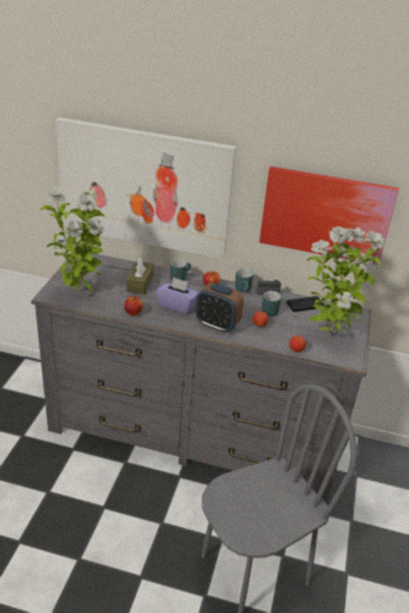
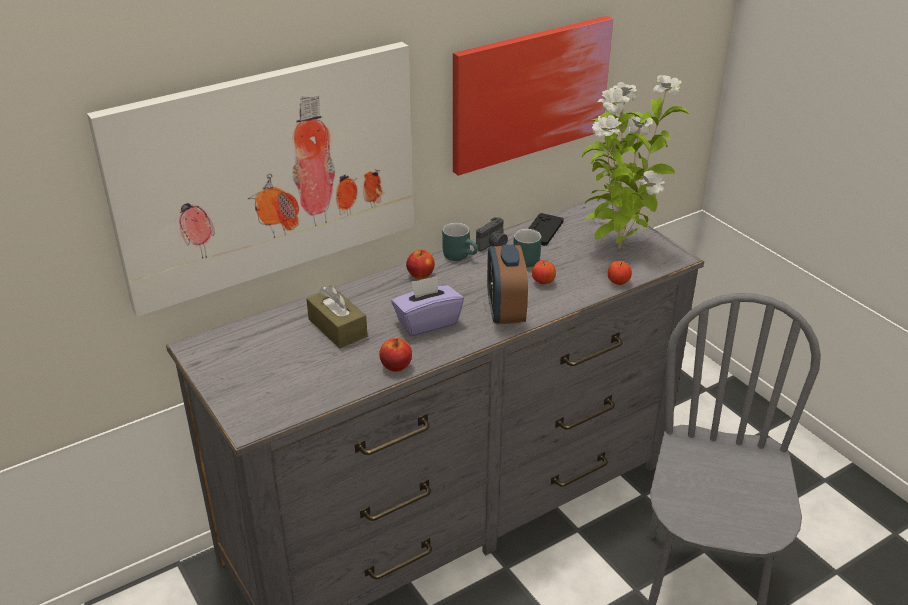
camera: 45 degrees left, 0 degrees up
potted plant [39,187,105,294] -> none
turquoise mug [170,259,191,281] -> none
alarm clock [196,283,244,333] -> alarm clock turned 105 degrees clockwise [487,245,528,324]

